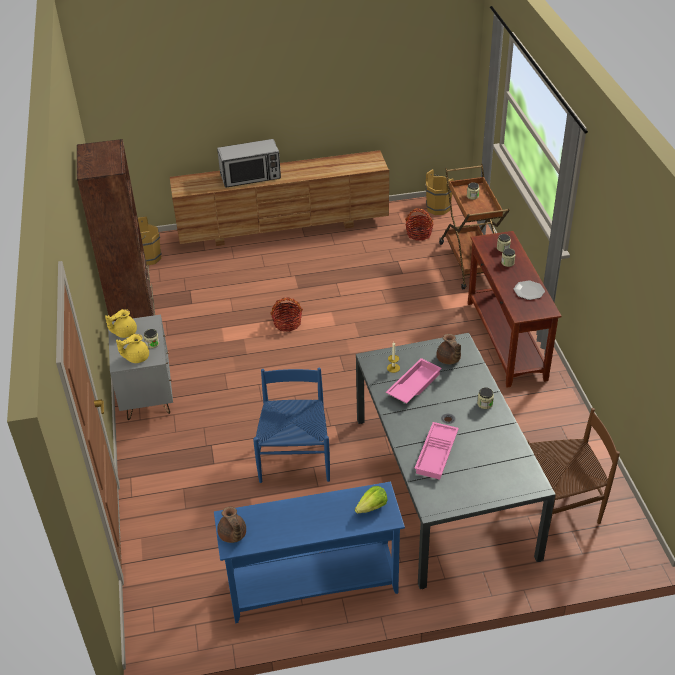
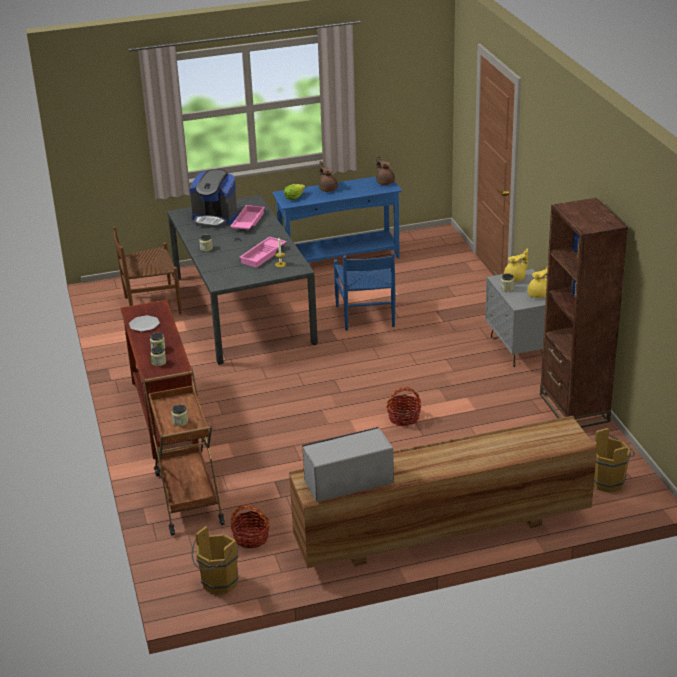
camera: 175 degrees right, 10 degrees down
microwave [217,139,281,187] -> microwave moved to [302,427,394,502]
brown teapot [436,334,461,364] -> brown teapot moved to [319,161,338,192]
none -> coffee machine [189,169,238,228]

